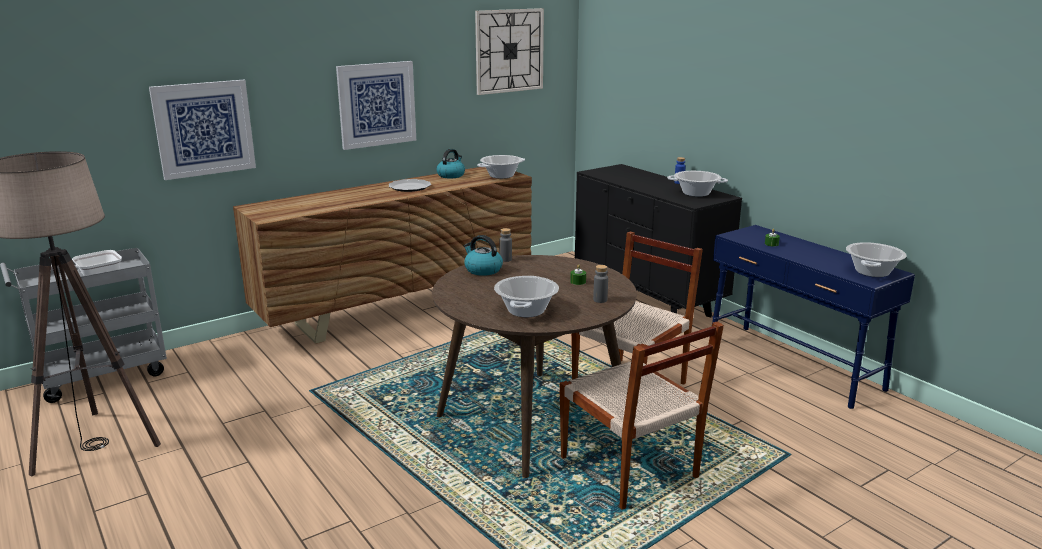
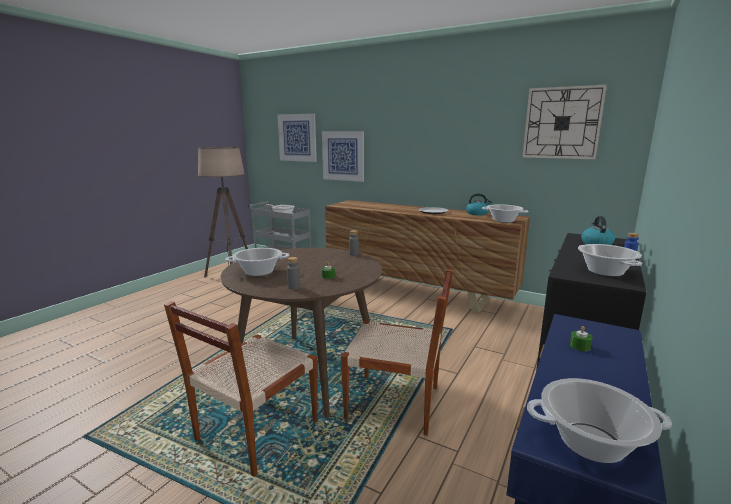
camera: 65 degrees right, 5 degrees down
picture [336,61,416,150] -> picture moved to [277,113,317,162]
kettle [463,235,503,276] -> kettle moved to [581,216,615,245]

